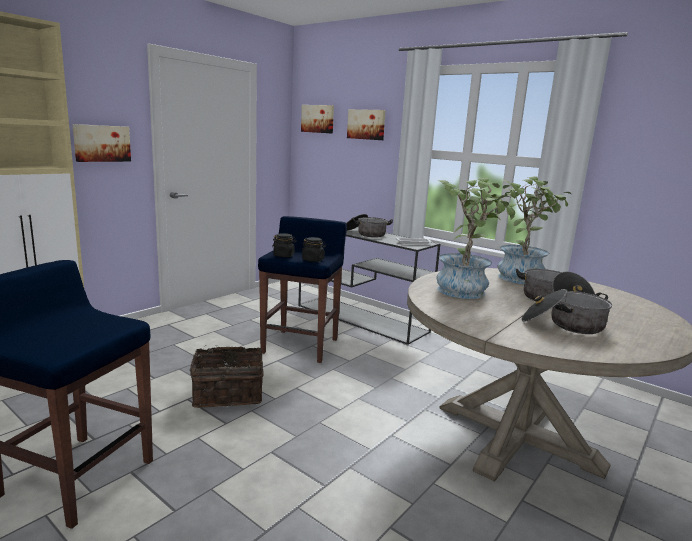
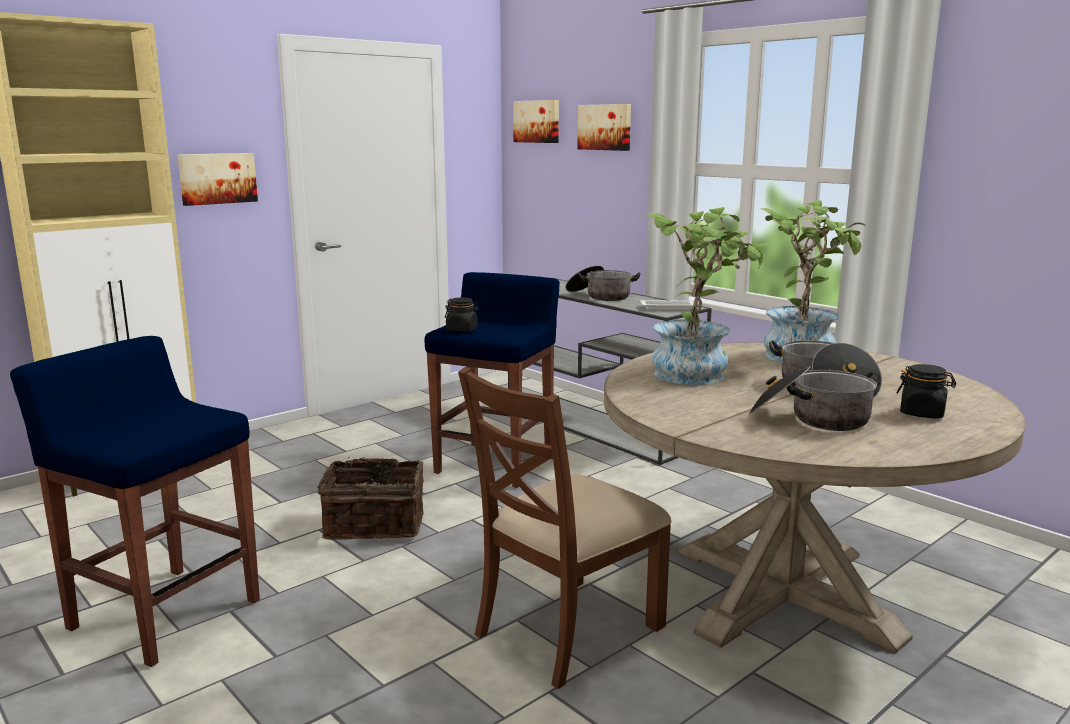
camera: 10 degrees right, 0 degrees up
black jar [302,237,326,262] -> black jar moved to [897,364,956,419]
none -> brown chair [458,367,672,689]

